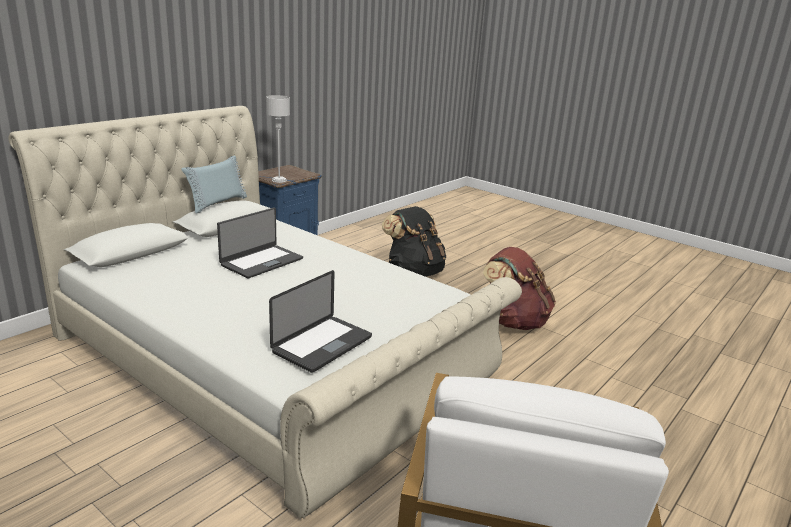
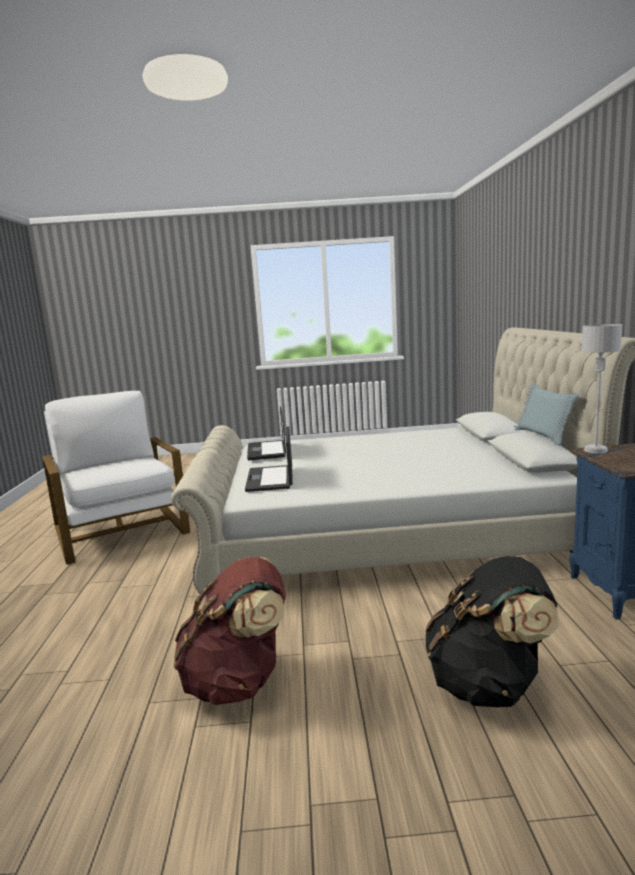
camera: 140 degrees right, 10 degrees down
laptop [217,208,303,278] -> laptop moved to [245,426,293,492]

